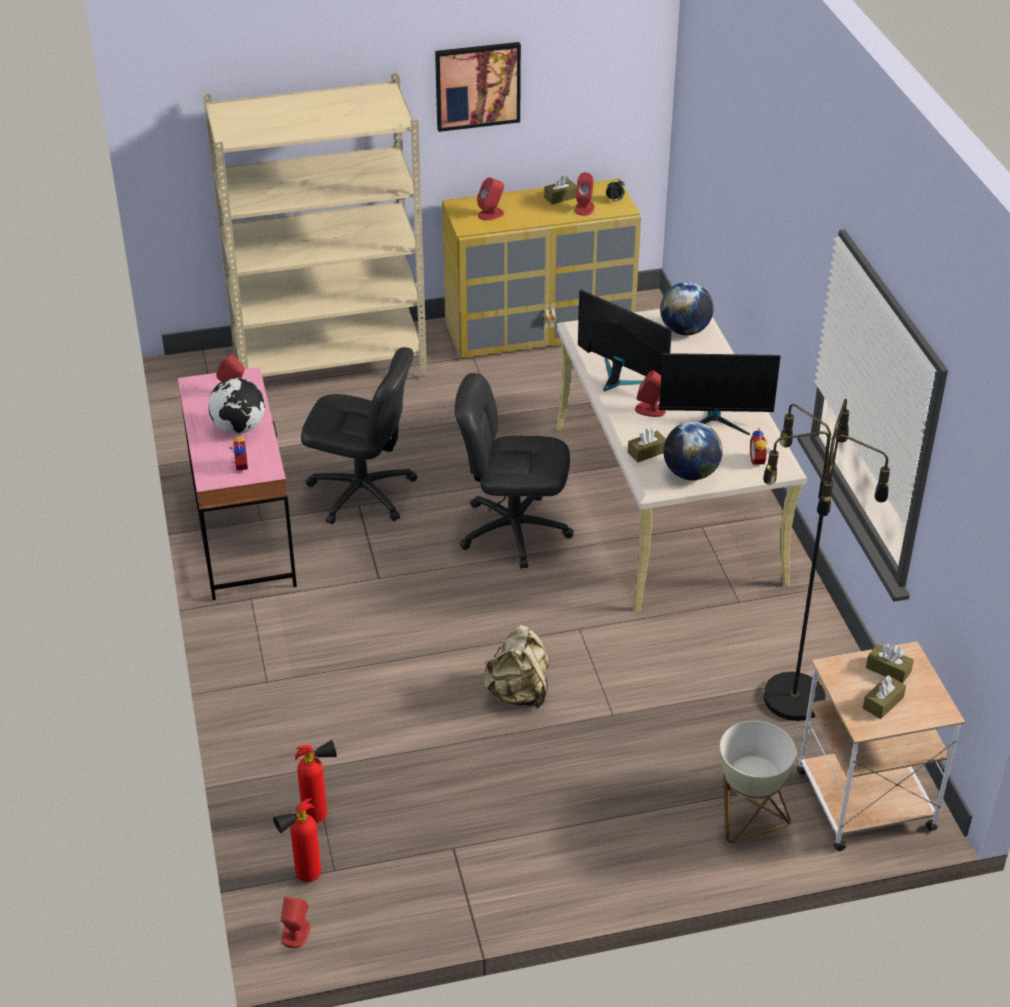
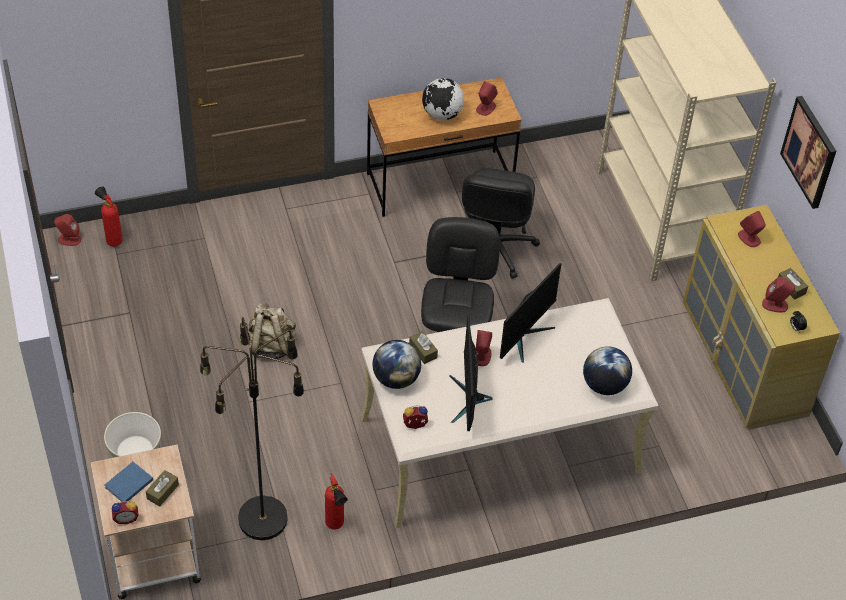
camera: 85 degrees right, 10 degrees up
pink desk [178,367,297,600] -> brown desk [367,77,522,217]
alarm clock [230,434,248,473] -> alarm clock moved to [112,501,139,524]
fire extinguisher [295,740,337,823] -> fire extinguisher moved to [325,473,348,530]
brown tissue box [863,675,906,719] -> blue book [105,462,153,501]

